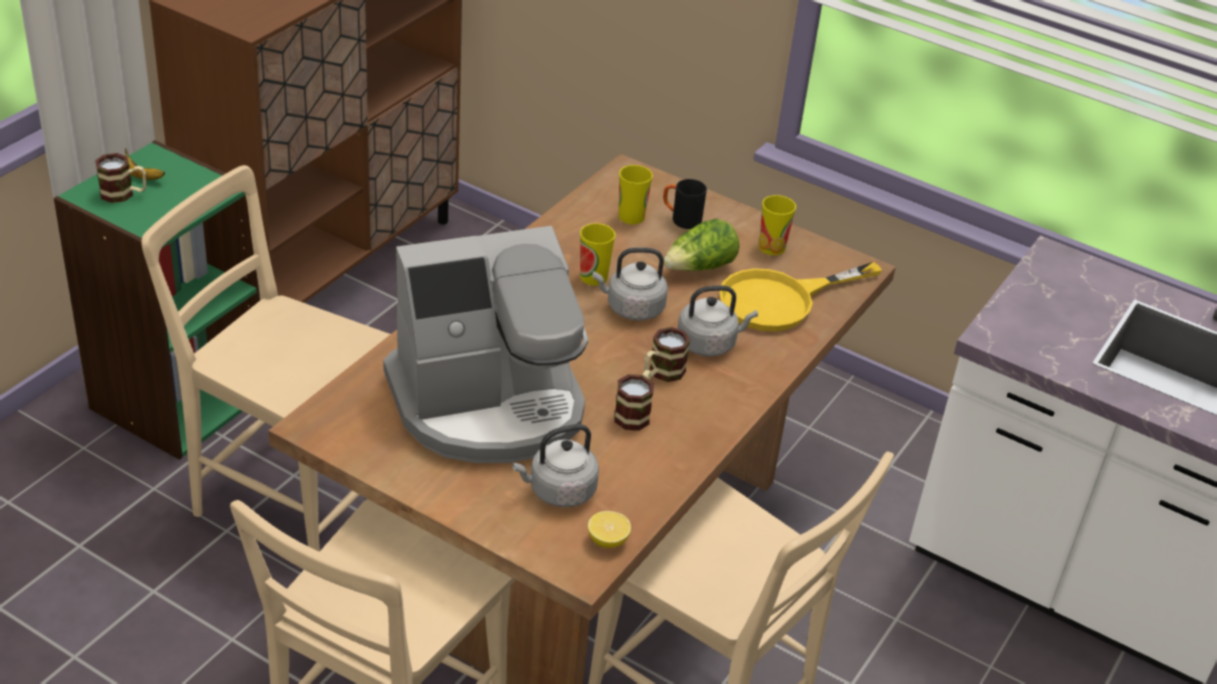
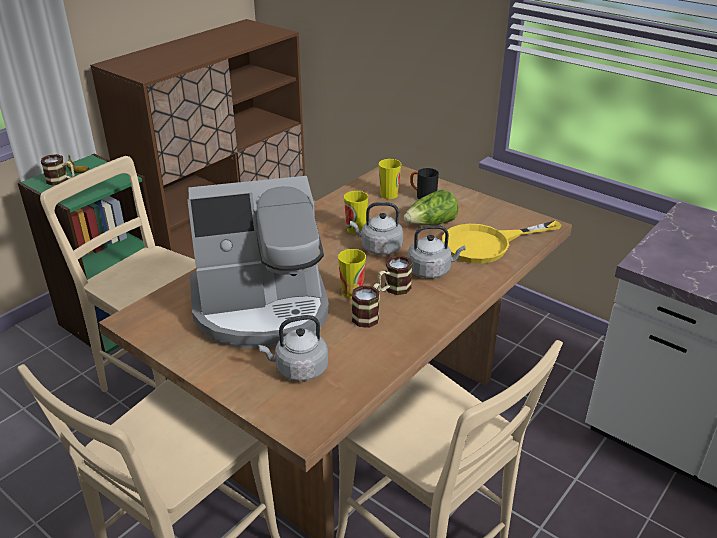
camera: 10 degrees right, 5 degrees down
lemon [588,511,631,548] -> none
cup [759,195,796,255] -> cup moved to [338,249,366,298]

